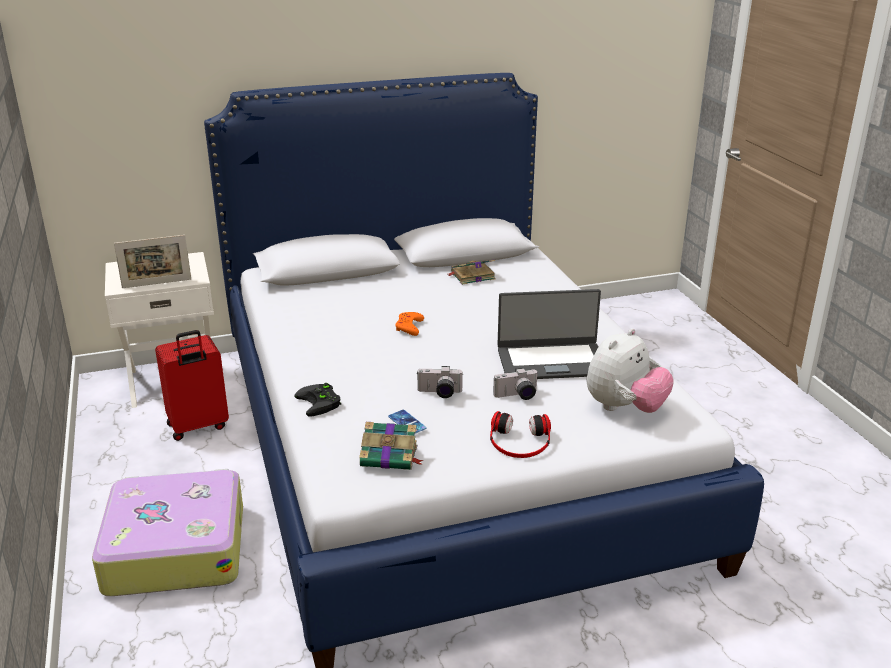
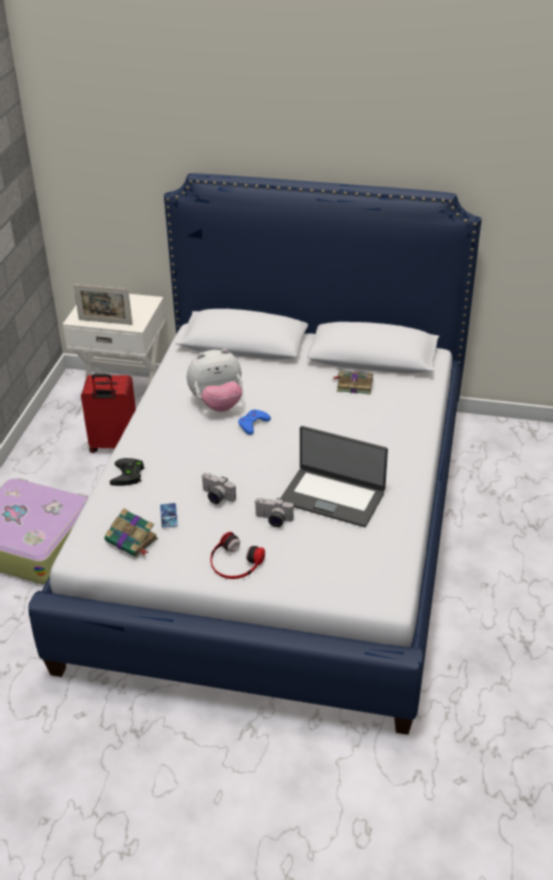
camera: 30 degrees right, 10 degrees up
orange game controller [395,312,424,336] -> blue game controller [238,410,271,435]
plush toy [587,328,674,413] -> plush toy moved to [187,349,243,412]

